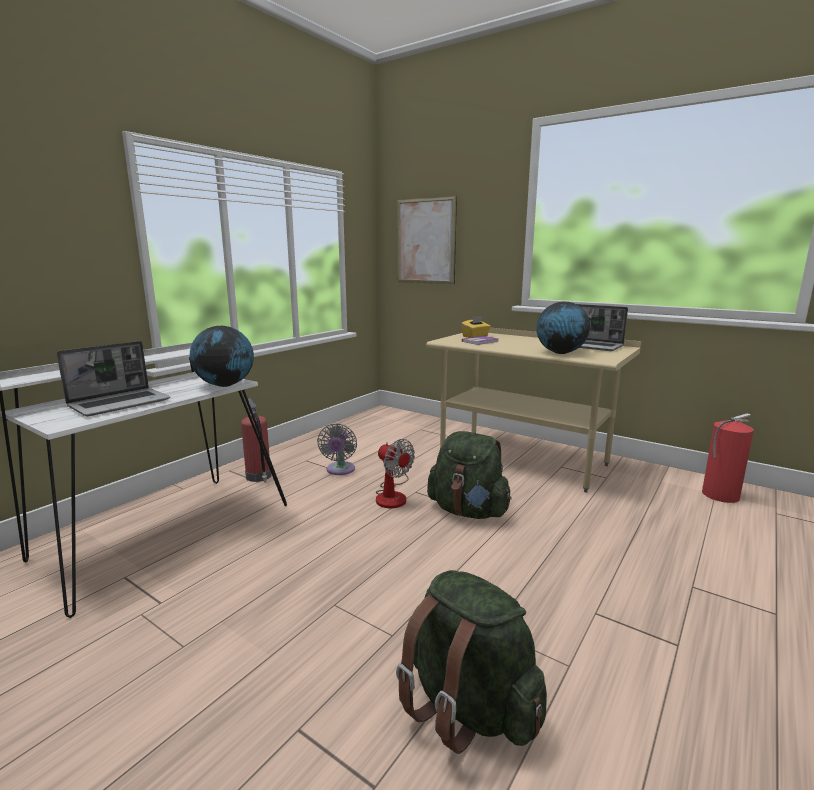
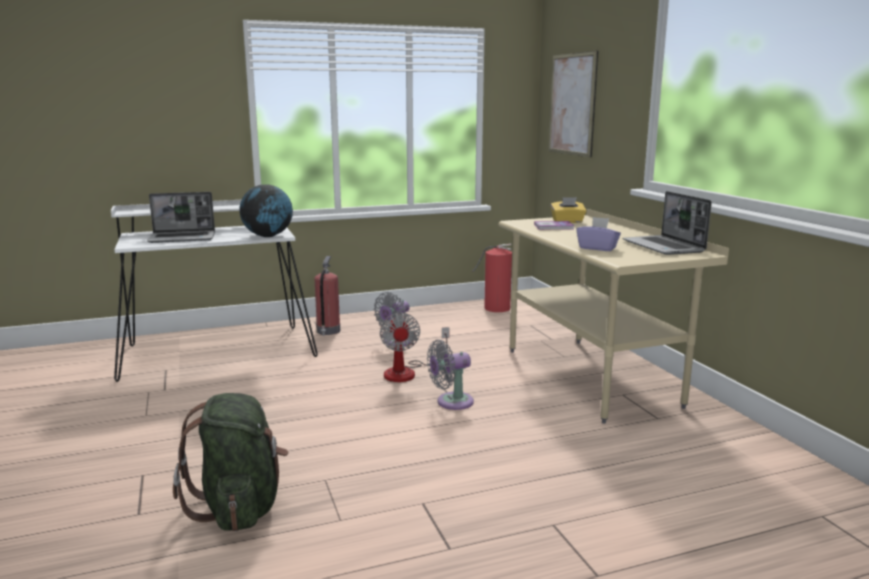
camera: 35 degrees right, 0 degrees up
green backpack [427,431,512,519] -> grey fan [427,340,474,410]
globe [536,302,590,354] -> purple tissue box [576,217,621,251]
fire extinguisher [702,413,754,503] -> fire extinguisher moved to [472,244,512,312]

